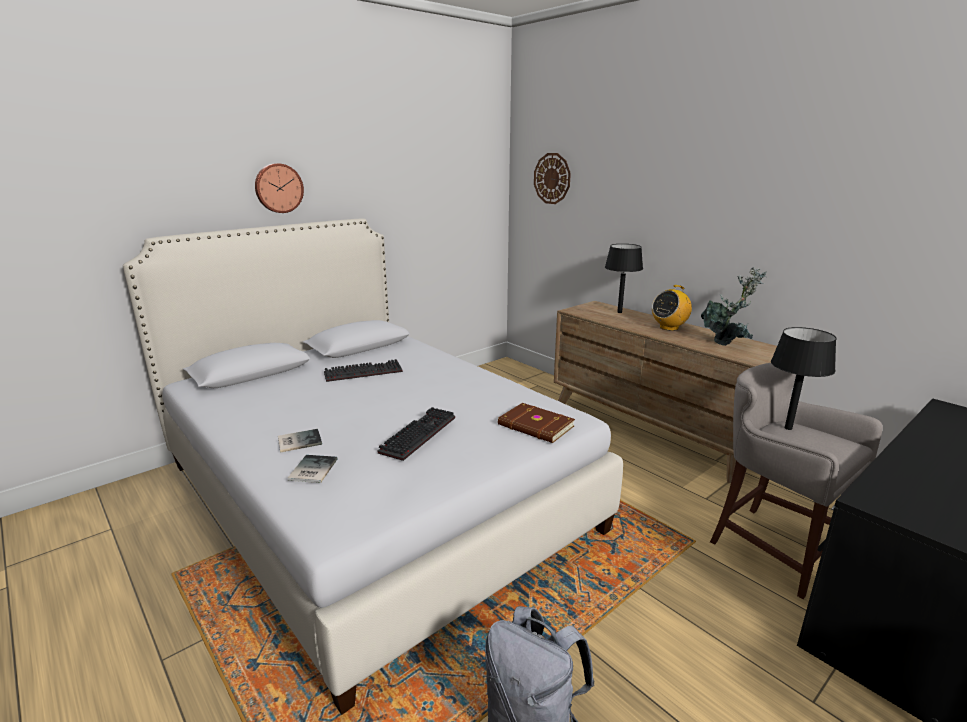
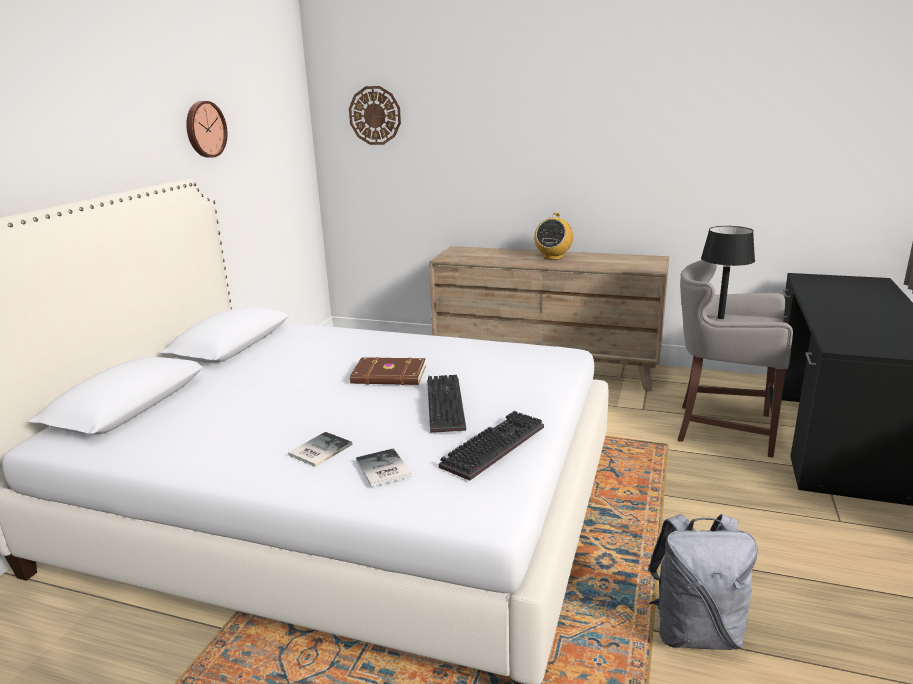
camera: 30 degrees left, 0 degrees up
wall clock [255,163,304,213] -> wall clock moved to [186,101,228,157]
keyboard [324,359,403,382] -> keyboard moved to [439,411,544,481]
brown book [498,403,575,443] -> brown book moved to [350,357,426,385]
black table lamp [605,244,643,313] -> none
potted plant [701,267,767,346] -> none

